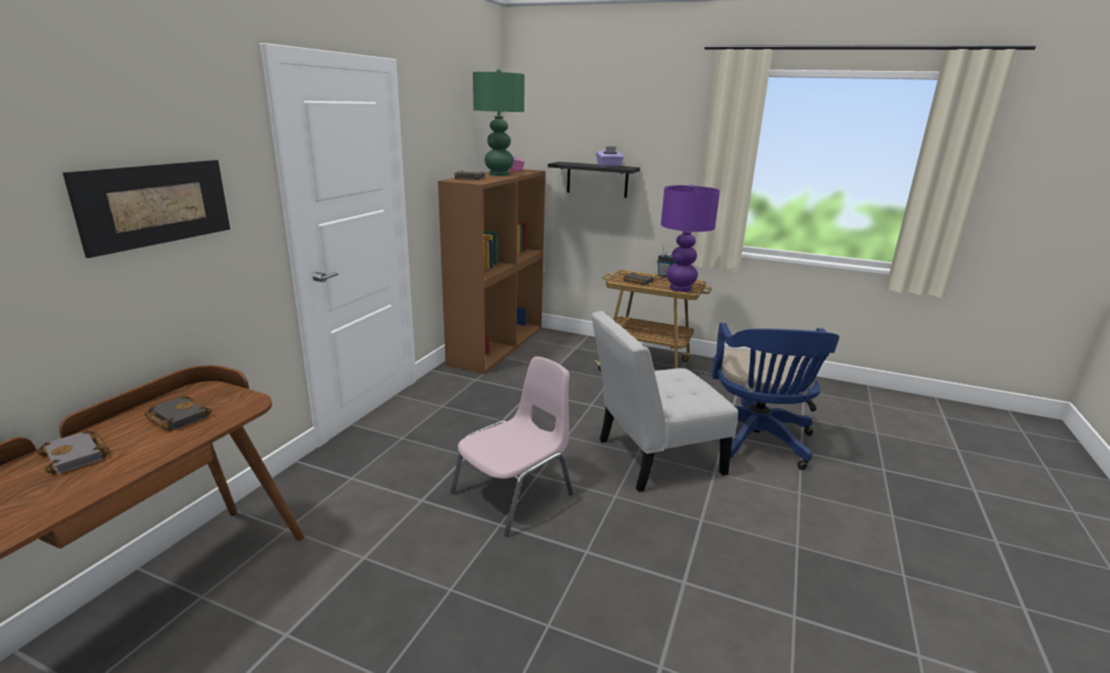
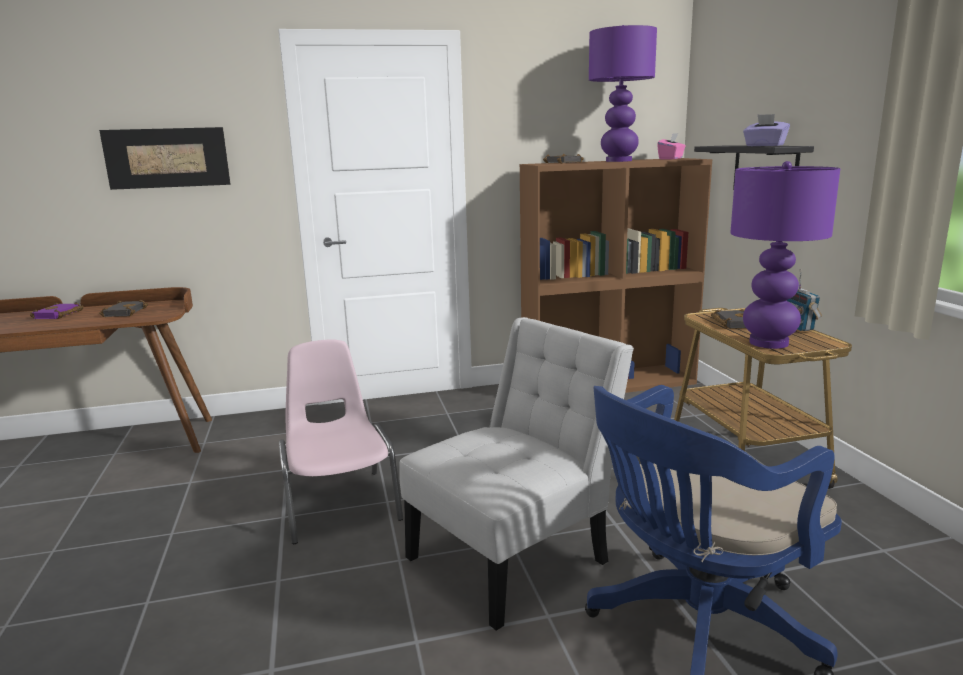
camera: 55 degrees right, 5 degrees down
grey book [36,430,110,474] -> purple book [30,302,84,319]
pink chair [450,357,573,536] -> pink chair turned 120 degrees counterclockwise [279,339,403,544]
green table lamp [473,69,525,176] -> purple table lamp [589,25,657,162]
white chair [591,311,738,492] -> white chair turned 105 degrees clockwise [399,317,634,631]

